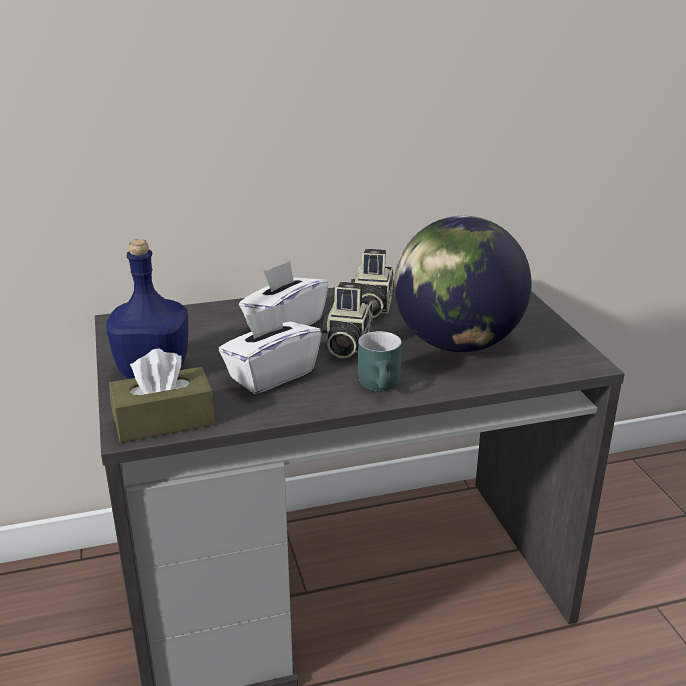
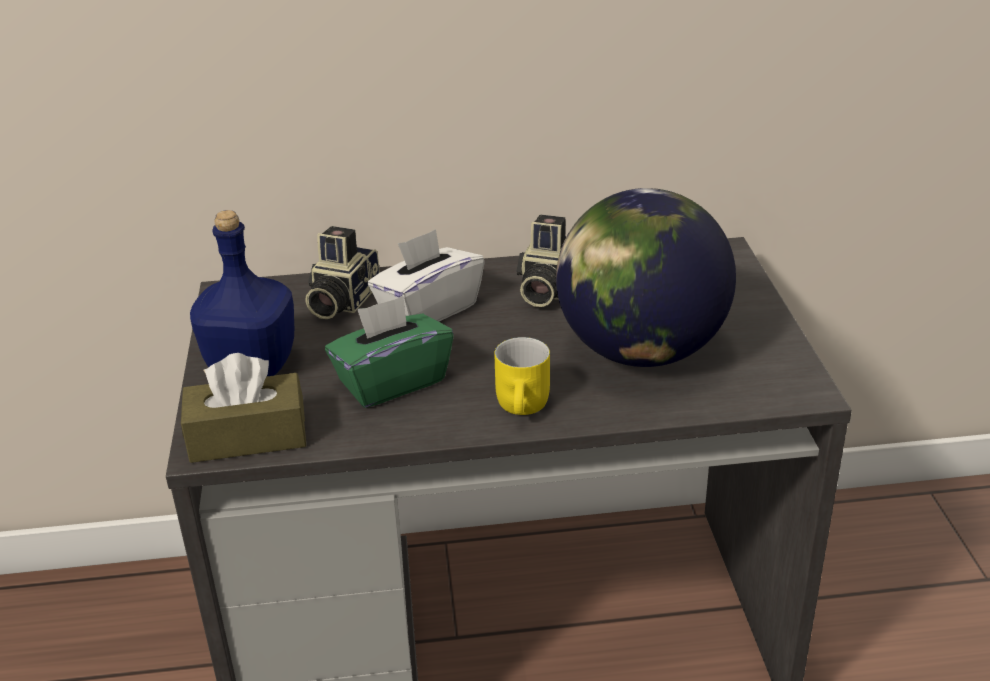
camera: 10 degrees right, 5 degrees up
white tissue box [219,305,322,394] -> green tissue box [325,296,454,408]
camera [322,282,373,358] -> camera moved to [305,226,380,319]
turquoise mug [358,331,402,391] -> yellow mug [495,337,550,415]

